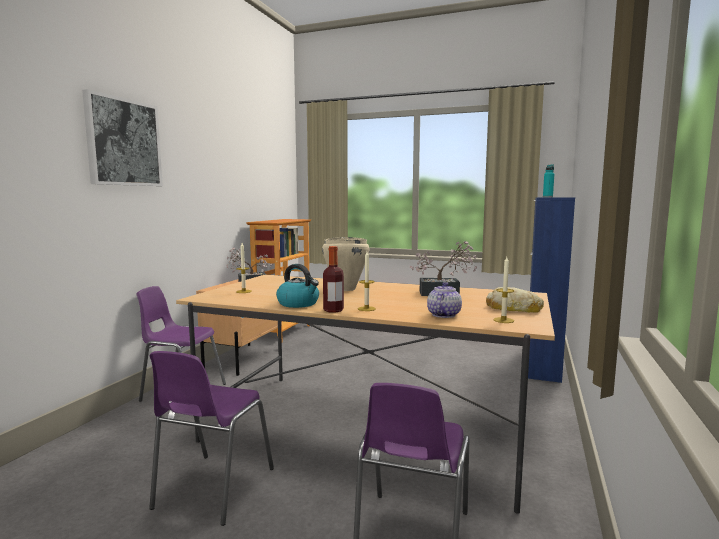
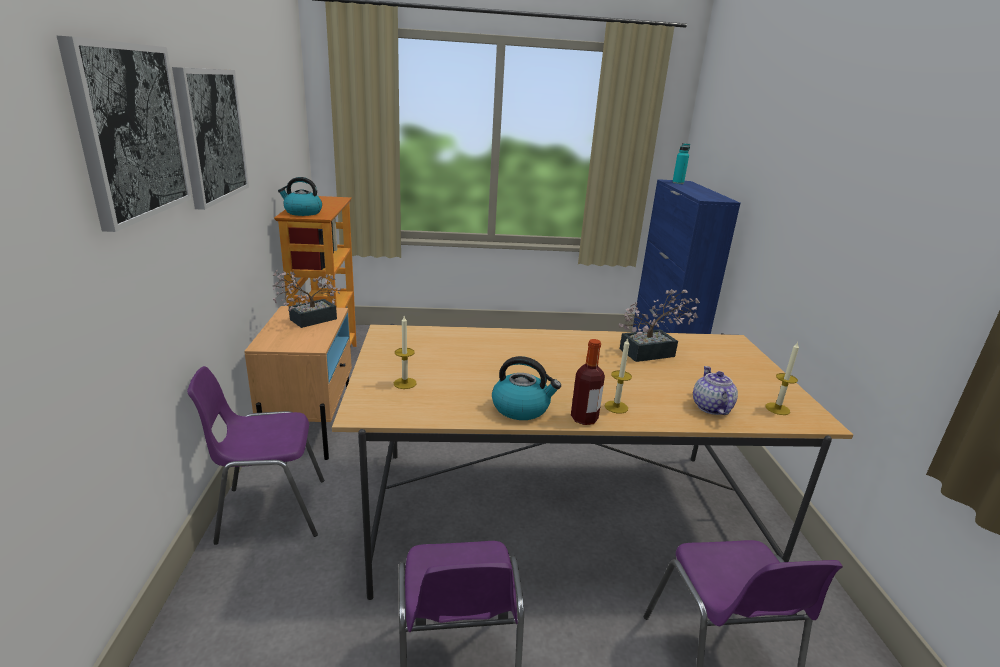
camera: 25 degrees left, 15 degrees up
beige cooking pot [322,237,369,291] -> none
bread [486,287,544,313] -> none
none -> picture [172,67,249,210]
none -> kettle [278,177,322,216]

